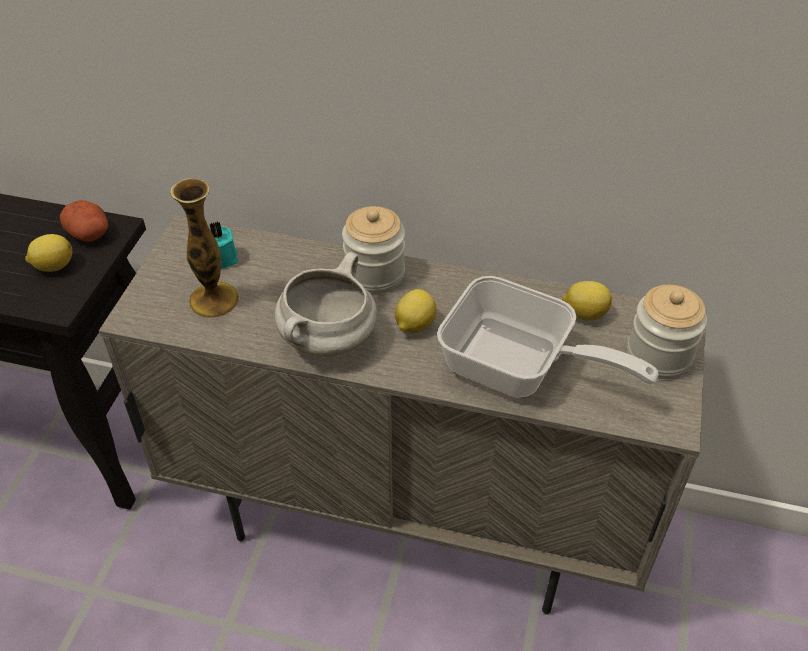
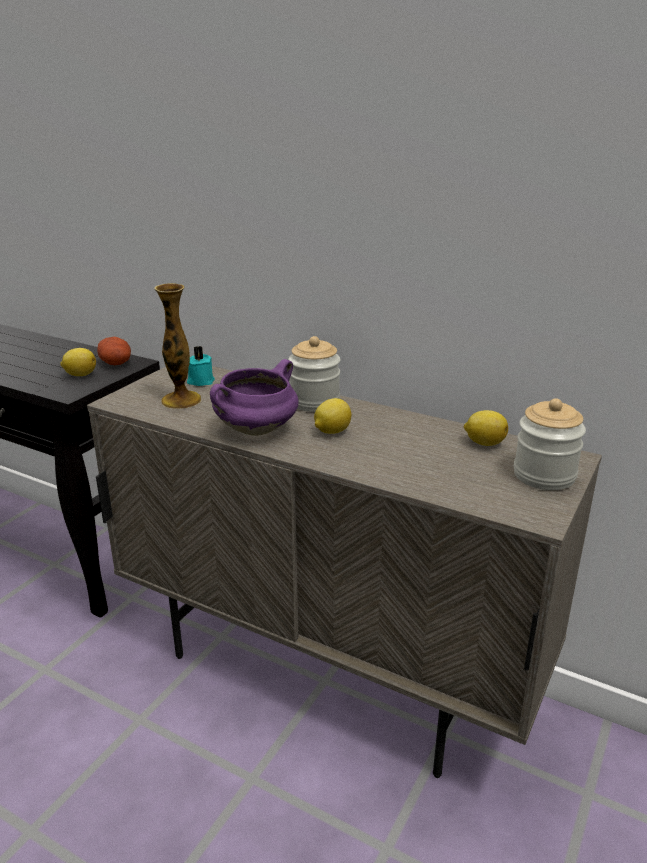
camera: 15 degrees right, 20 degrees down
white cooking pot [274,252,377,356] -> purple cooking pot [210,359,299,436]
frying pan [437,276,659,397] -> none

